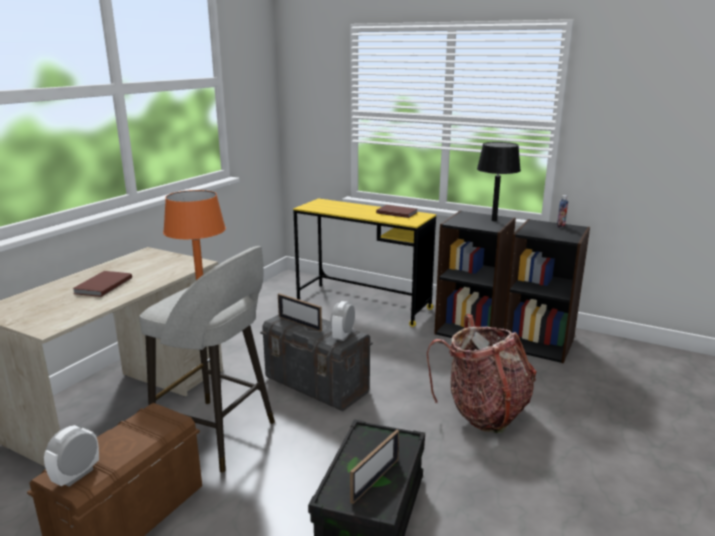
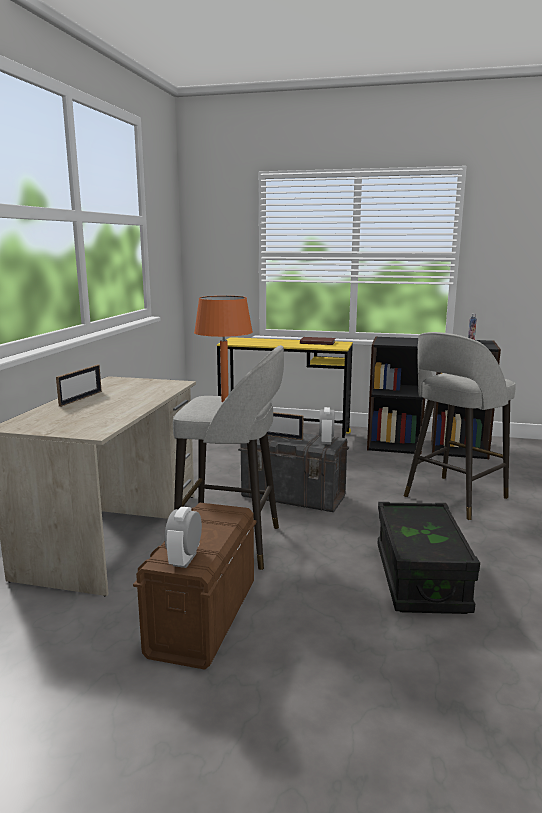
camera: 15 degrees left, 5 degrees down
brown book [72,271,132,297] -> none
picture frame [350,429,399,504] -> picture frame moved to [56,364,102,407]
backpack [427,314,537,433] -> grey stool [404,332,516,521]
black table lamp [477,142,521,221] -> none

